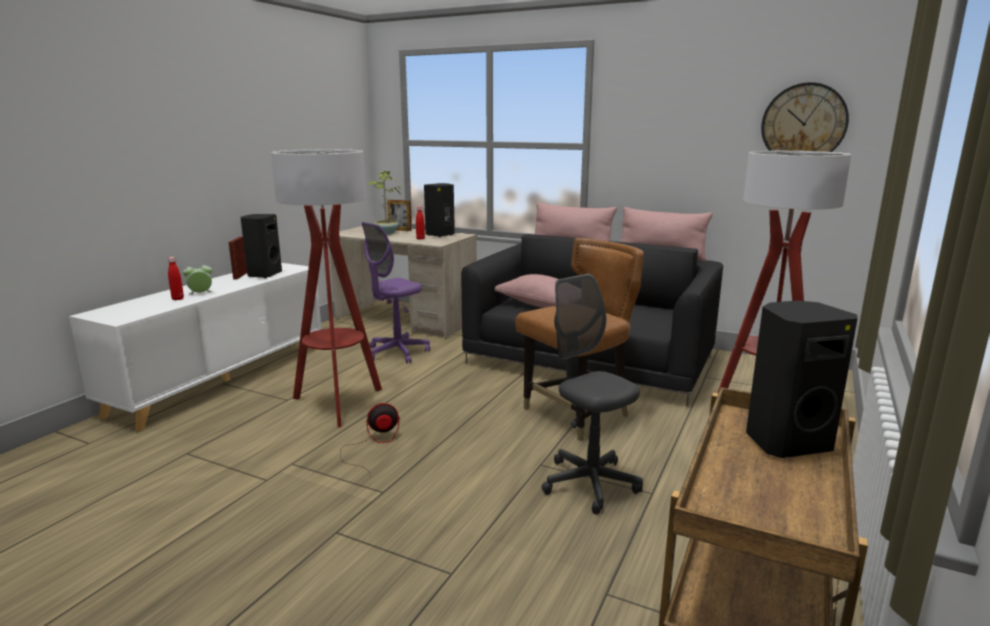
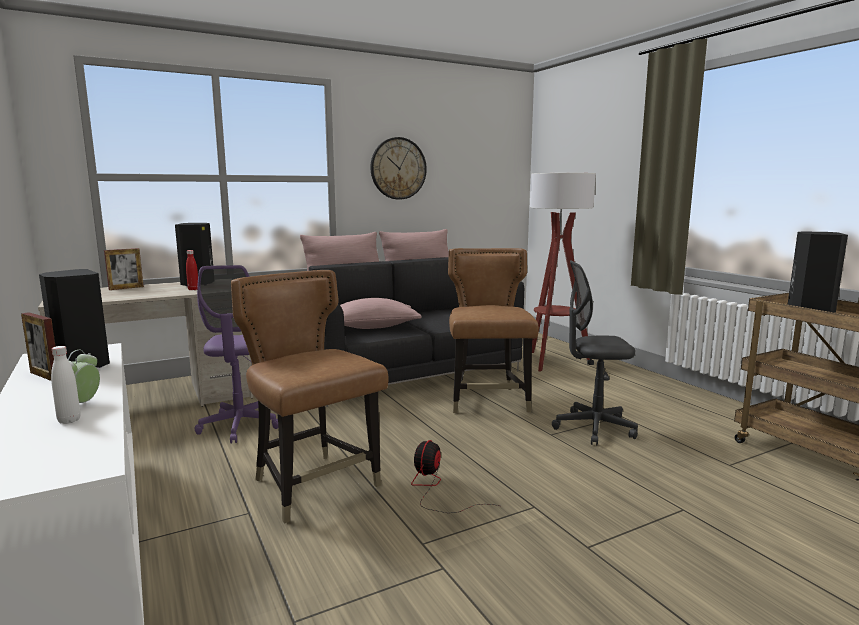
camera: 55 degrees left, 5 degrees down
red bottle [168,257,184,300] -> white bottle [51,346,81,424]
floor lamp [271,149,382,428] -> brown chair [231,270,389,523]
potted plant [368,171,402,234] -> none
wall clock [761,82,849,152] -> wall clock moved to [370,137,427,200]

